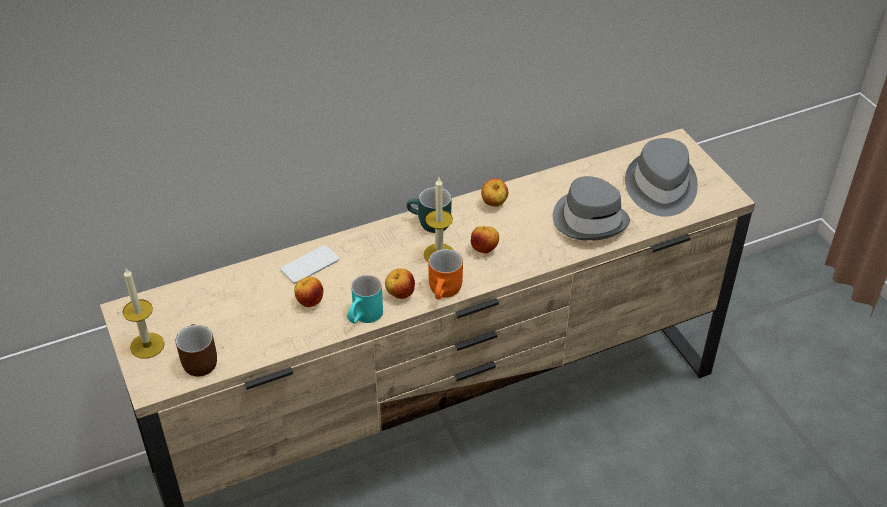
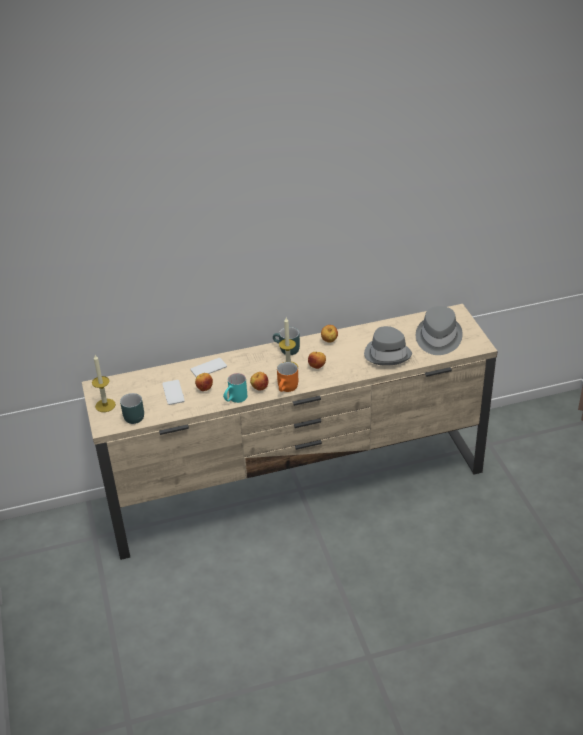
camera: 10 degrees right, 5 degrees down
brown mug [176,324,217,377] -> turquoise mug [120,393,144,424]
none -> phone [162,380,185,405]

